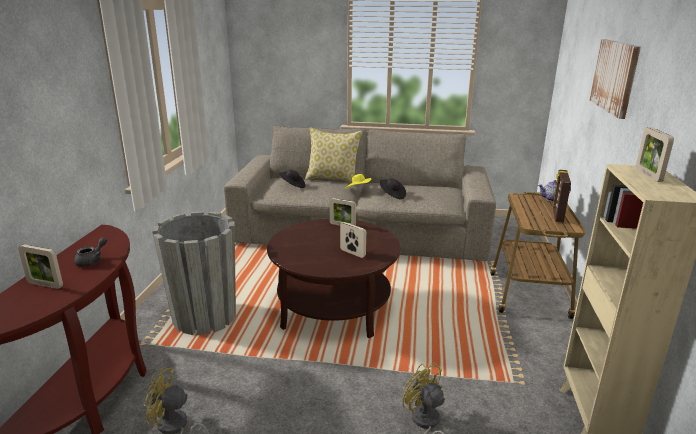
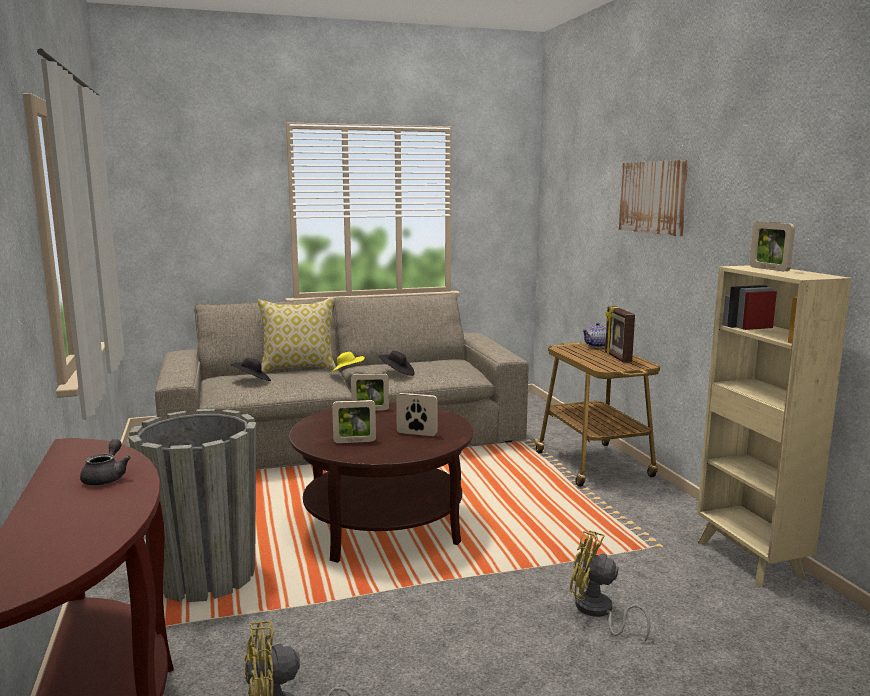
camera: 25 degrees left, 10 degrees down
picture frame [18,244,63,289] -> picture frame moved to [332,400,376,443]

